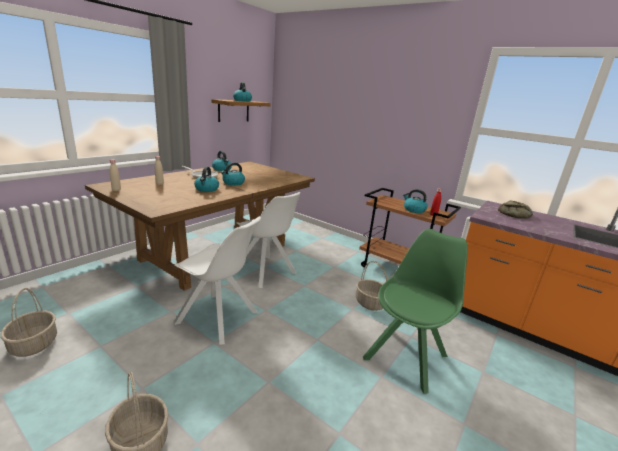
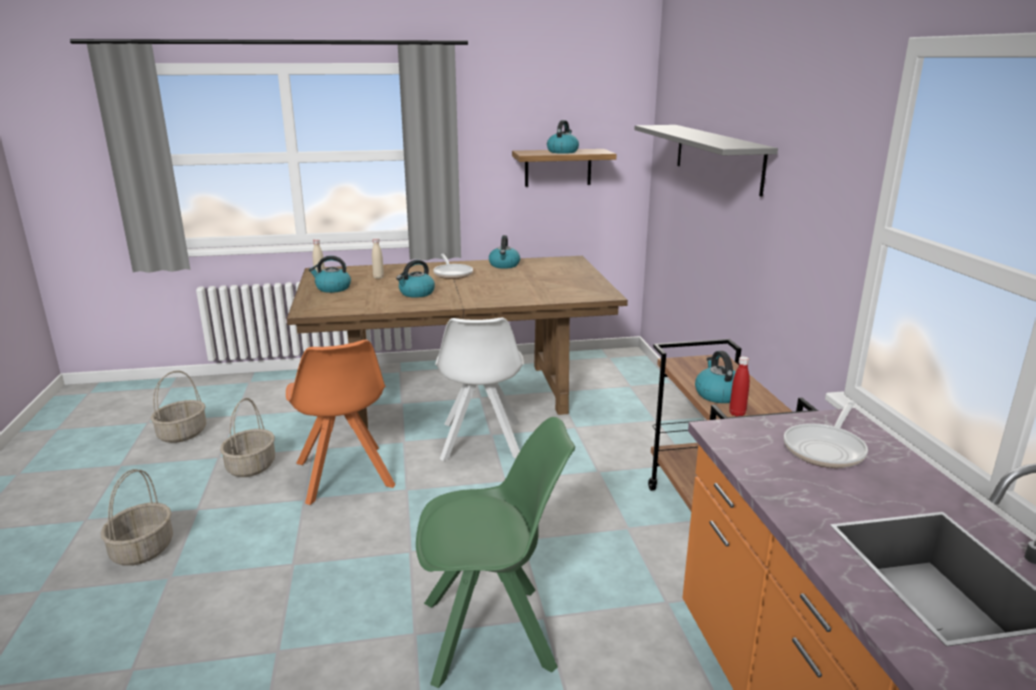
camera: 45 degrees right, 0 degrees up
white chair [174,216,261,345] -> orange chair [286,340,396,505]
kettle [221,162,245,186] -> kettle moved to [309,256,351,293]
basket [356,261,387,311] -> basket moved to [220,398,275,477]
bread [498,200,533,219] -> frying pan [784,400,868,468]
none -> grey shelf [634,125,778,197]

